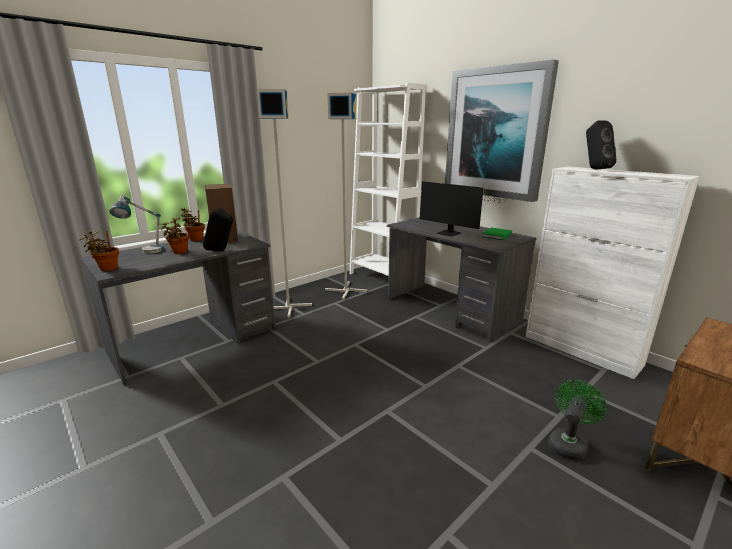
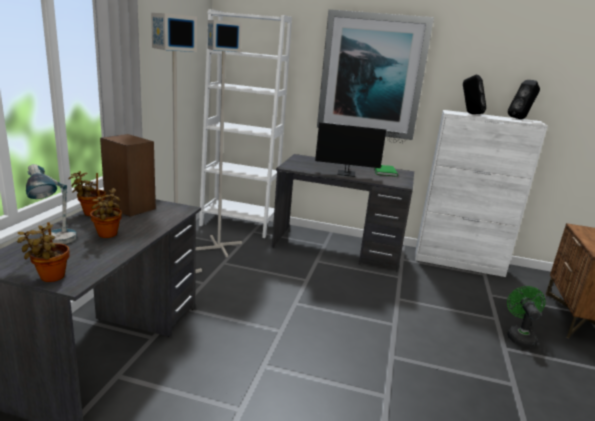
camera: 35 degrees left, 0 degrees up
black speaker [203,208,233,251] -> black speaker moved to [508,80,540,119]

